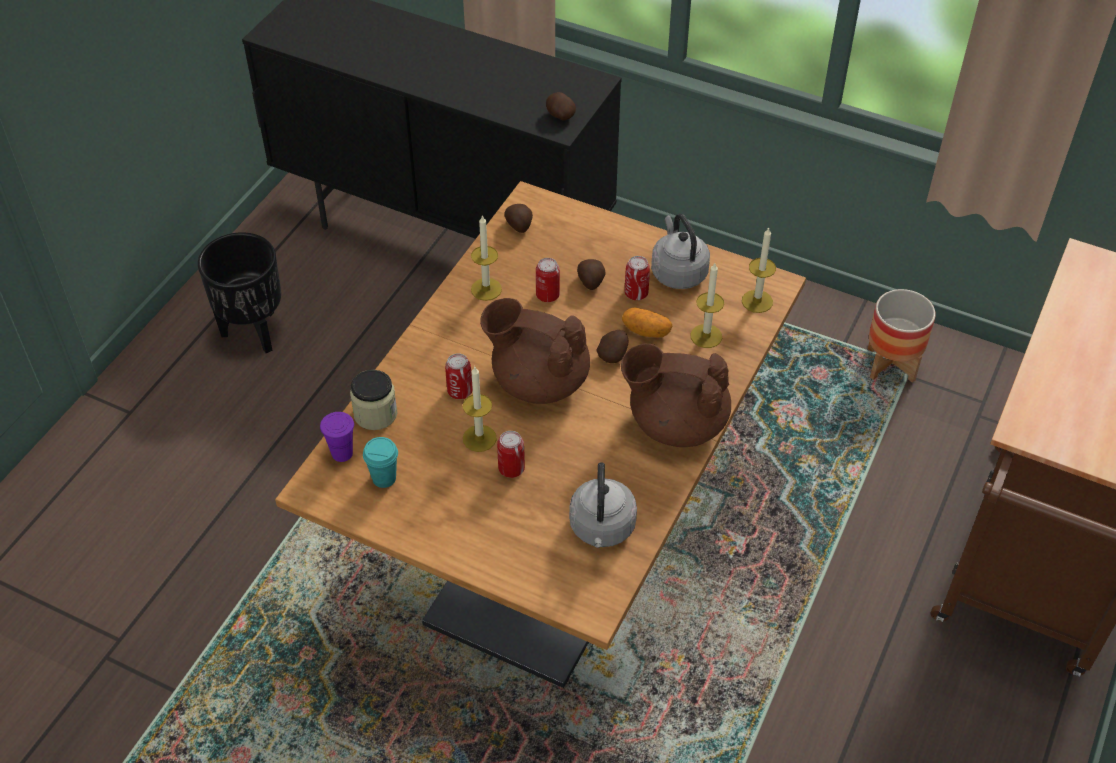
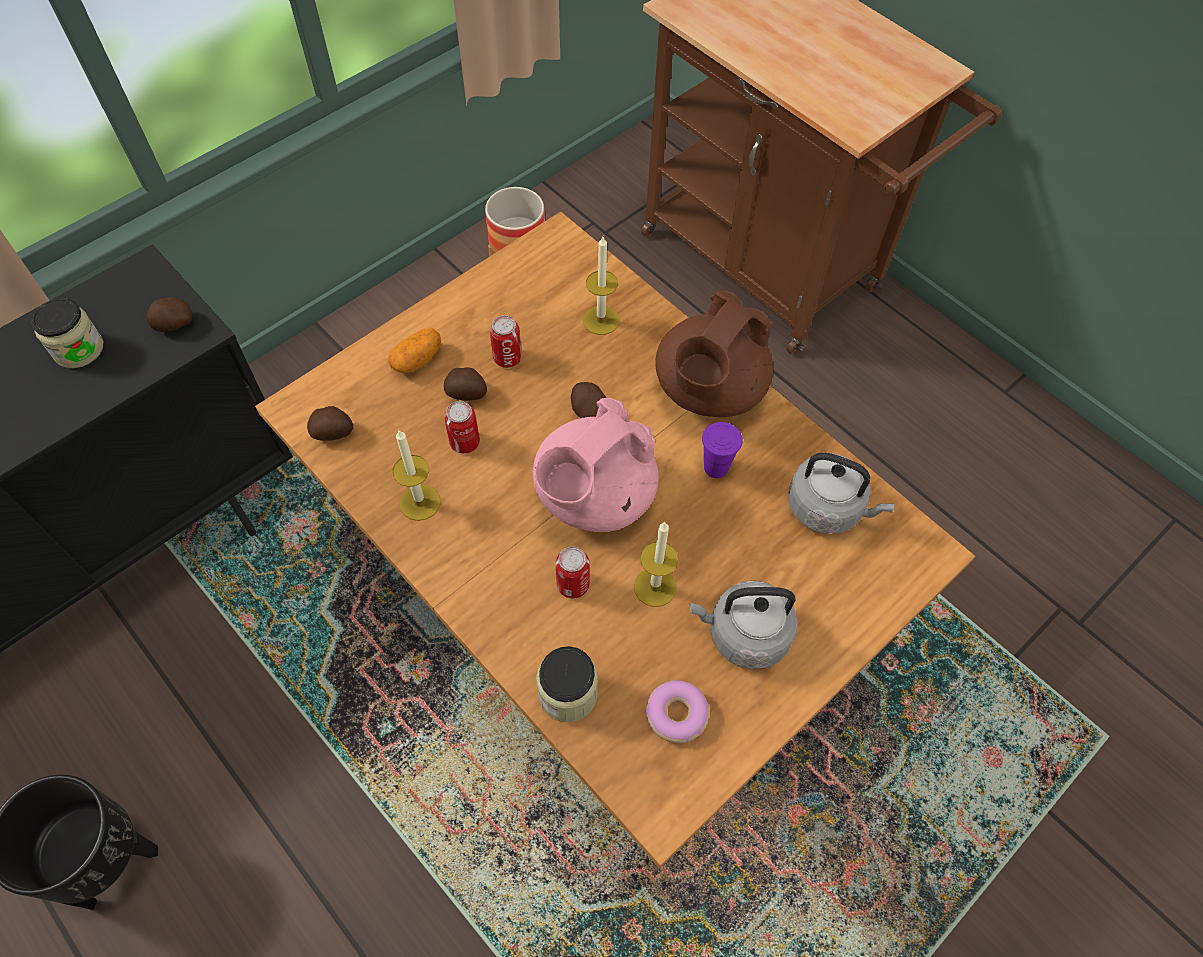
camera: 70 degrees left, 10 degrees up
purple cup [320,412,354,462] -> purple cup moved to [702,422,743,478]
turquoise cup [363,437,398,488] -> donut [645,680,709,743]
brown teapot [480,298,590,404] -> pink teapot [533,398,659,532]
can [497,431,525,478] -> none
potato [622,307,673,338] -> potato moved to [388,328,441,373]
grey kettle [651,214,710,289] -> grey kettle moved to [690,580,798,669]
candle [742,227,776,313] -> none
none -> jar [31,298,103,368]

